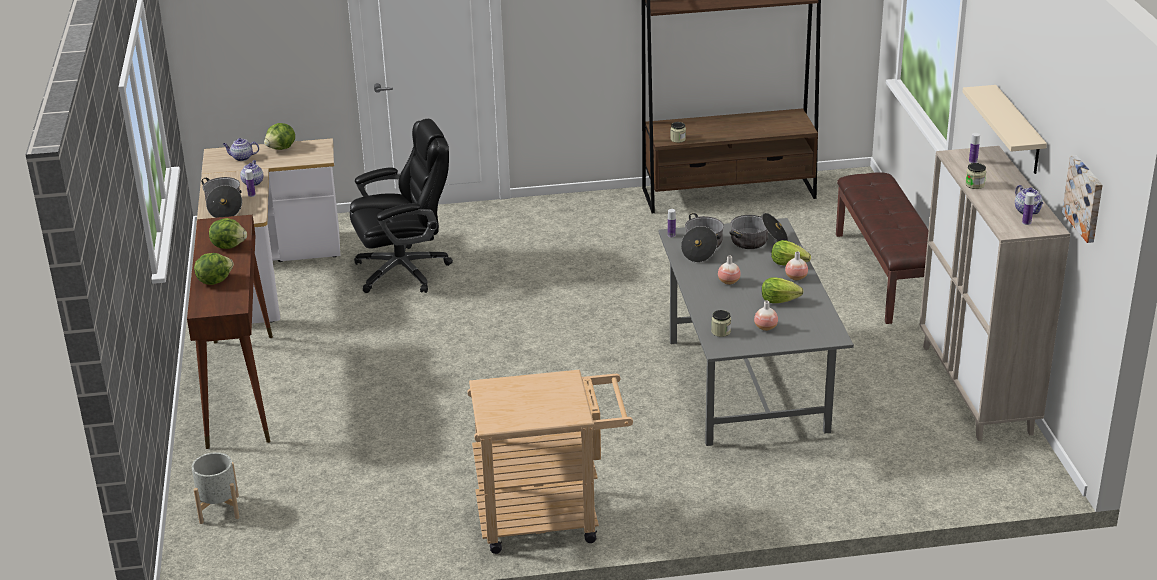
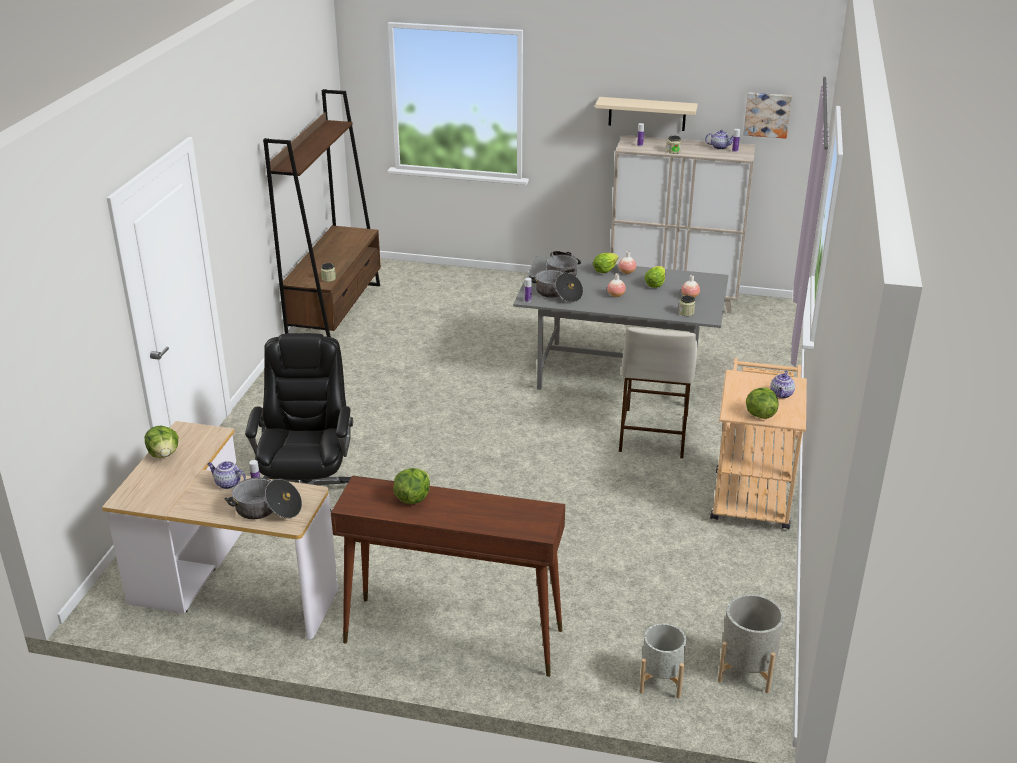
camera: 70 degrees left, 0 degrees up
lettuce [194,253,234,285] -> lettuce moved to [746,388,778,419]
teapot [222,138,259,161] -> teapot moved to [770,371,795,398]
brown bench [836,172,928,324] -> none
none -> beige stool [619,327,697,458]
none -> grey planter [718,594,784,693]

